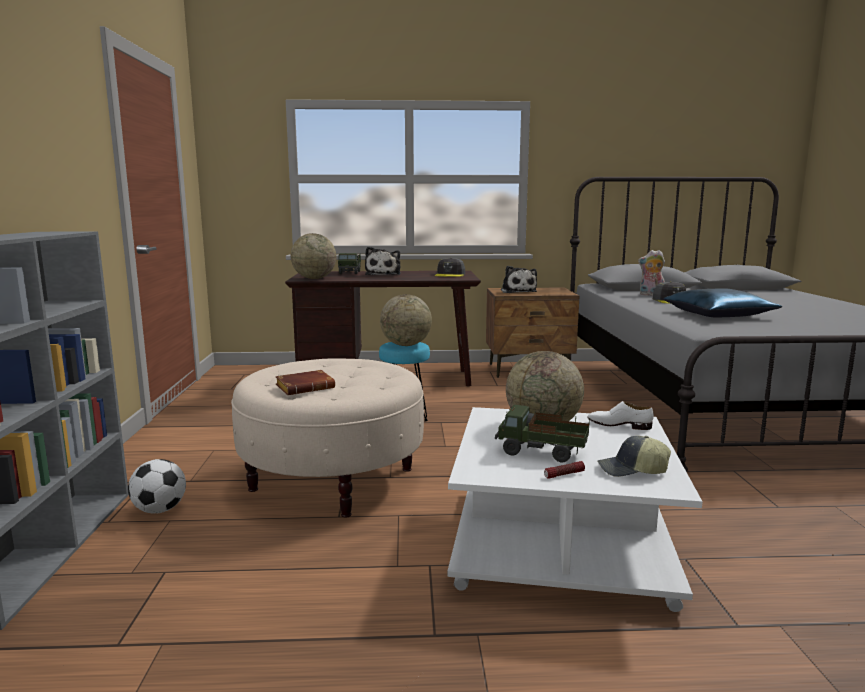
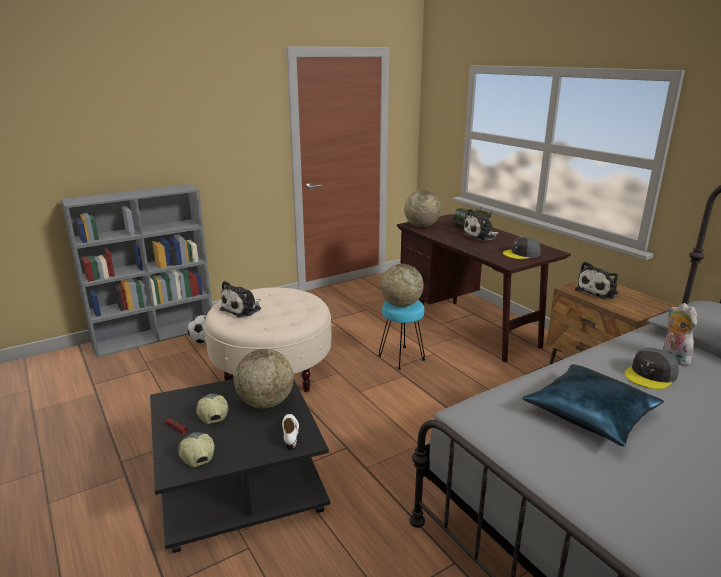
camera: 60 degrees right, 10 degrees up
brown book [275,370,335,395] -> plush toy [220,281,261,317]
white coffee table [447,407,703,612] -> black coffee table [150,379,330,553]
toy truck [495,405,590,462] -> cap [196,393,228,424]

